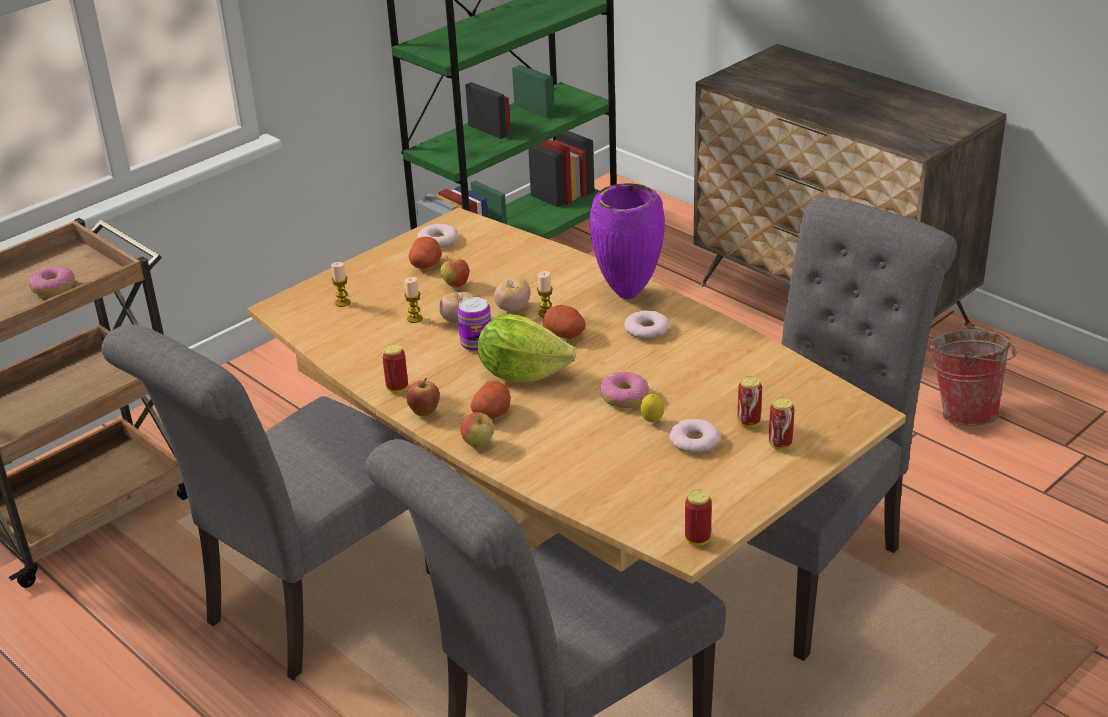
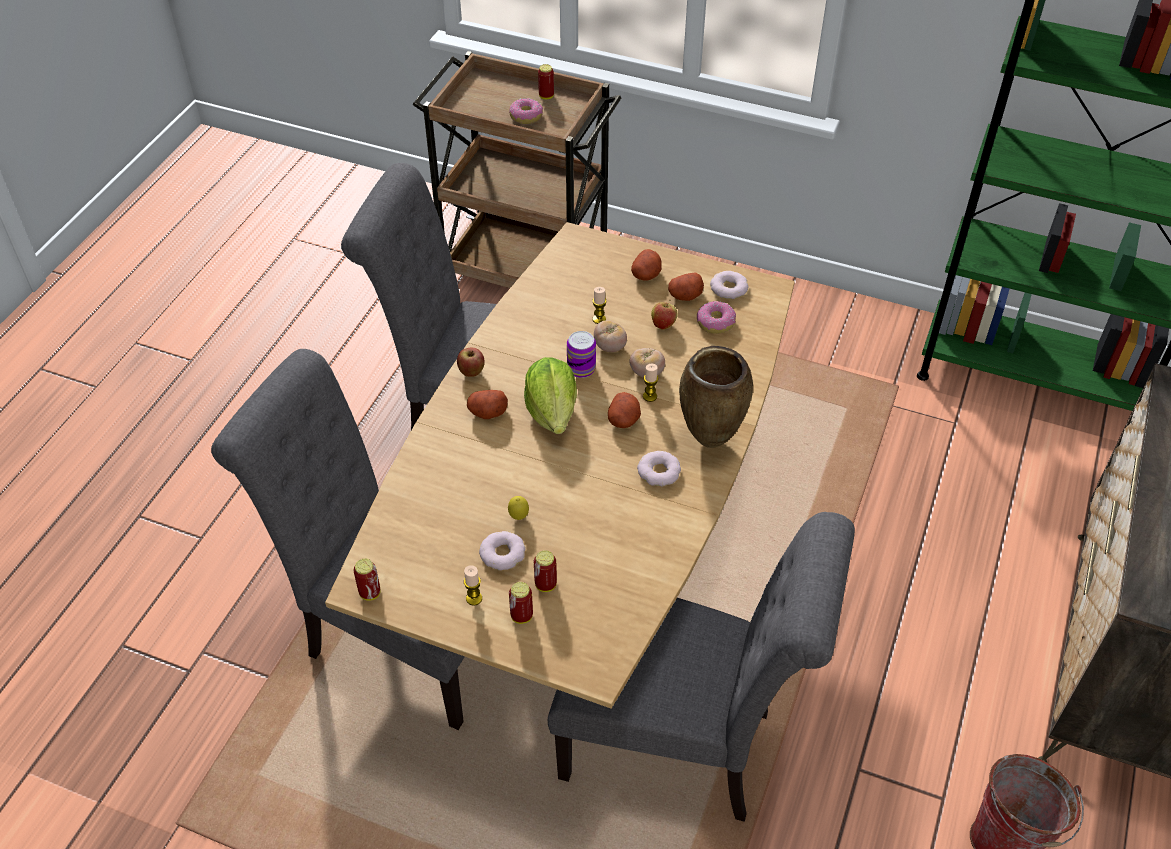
camera: 65 degrees right, 15 degrees up
candle [331,262,350,307] -> candle moved to [464,565,482,606]
can [382,344,408,393] -> can moved to [538,64,554,100]
apple [461,412,494,447] -> none
purple vase [590,183,665,299] -> brown vase [679,346,753,448]
donut [600,372,649,408] -> donut moved to [697,301,736,334]
none -> potato [631,249,662,280]

